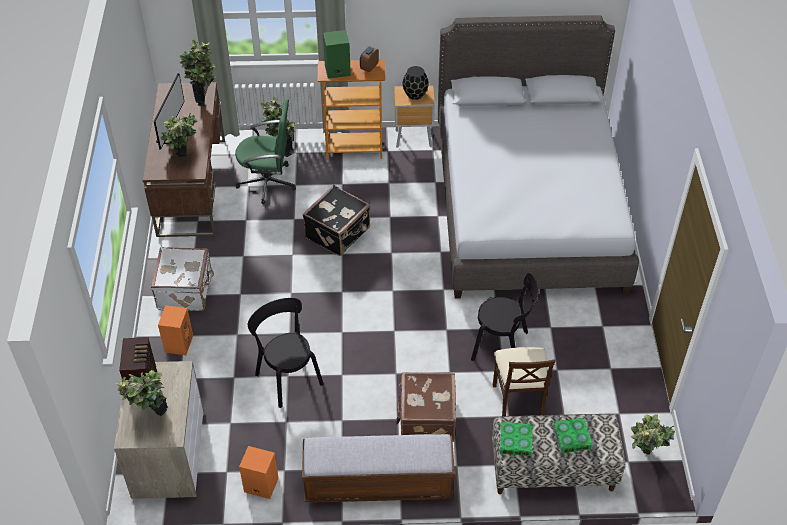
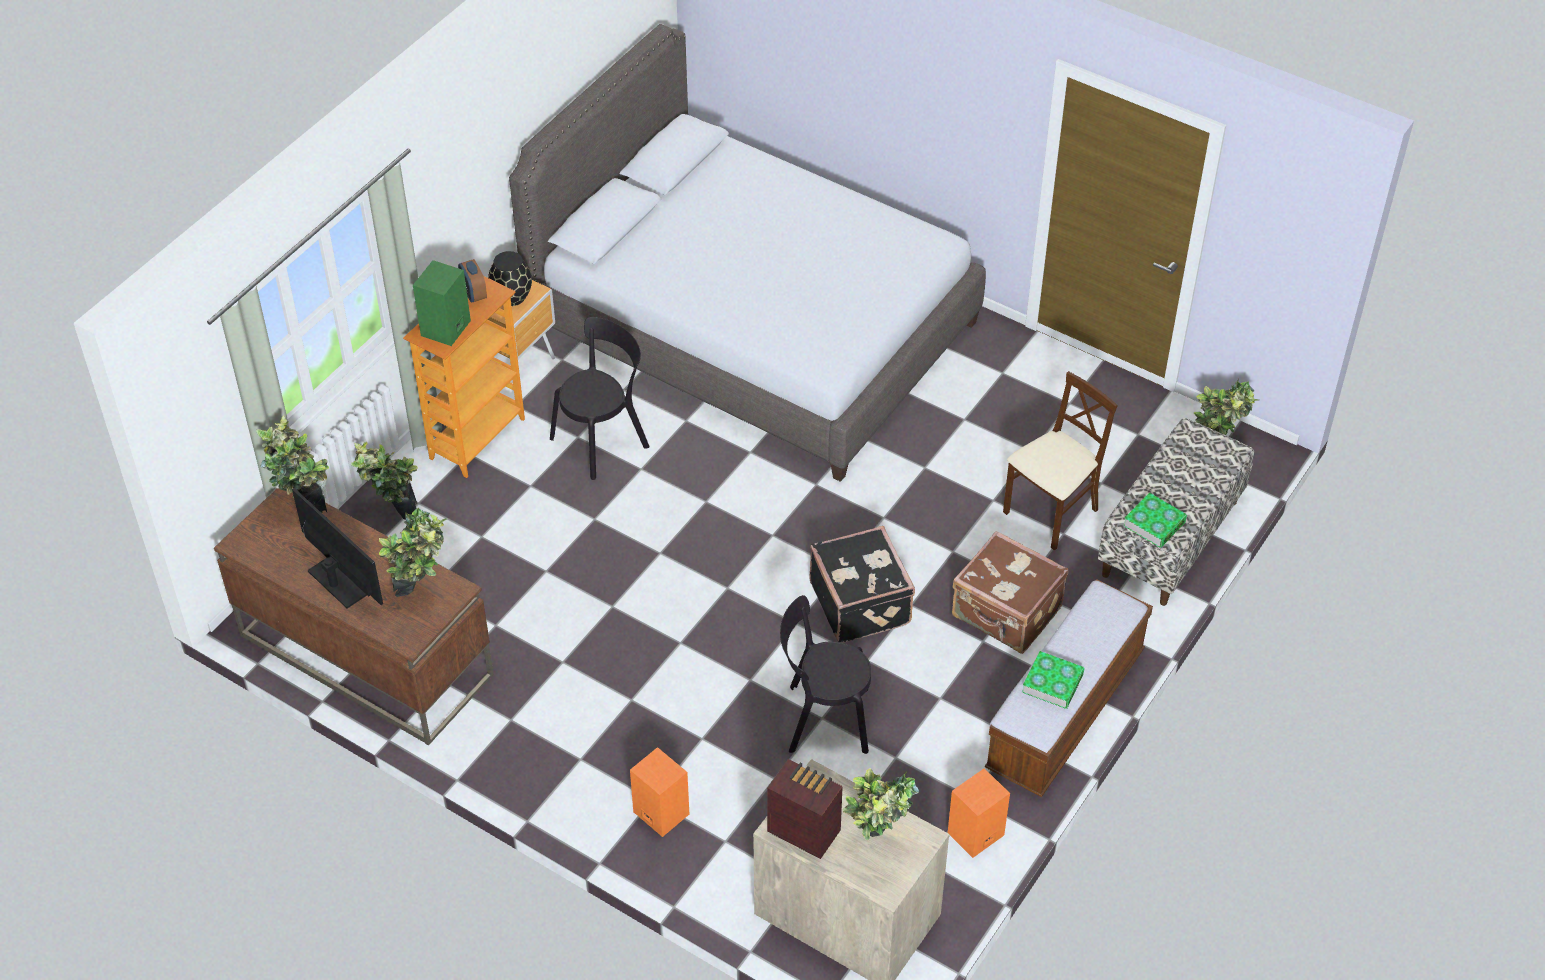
camera: 55 degrees left, 0 degrees up
white suitcase [151,247,214,311] -> none
green office chair [235,99,296,204] -> none
black suitcase [303,185,370,256] -> black suitcase moved to [809,526,915,643]
black chair [471,273,538,361] -> black chair moved to [550,317,649,480]
beige chair [493,347,556,416] -> beige chair turned 75 degrees counterclockwise [1003,371,1118,551]
book [553,418,593,453] -> book moved to [1022,651,1085,709]

